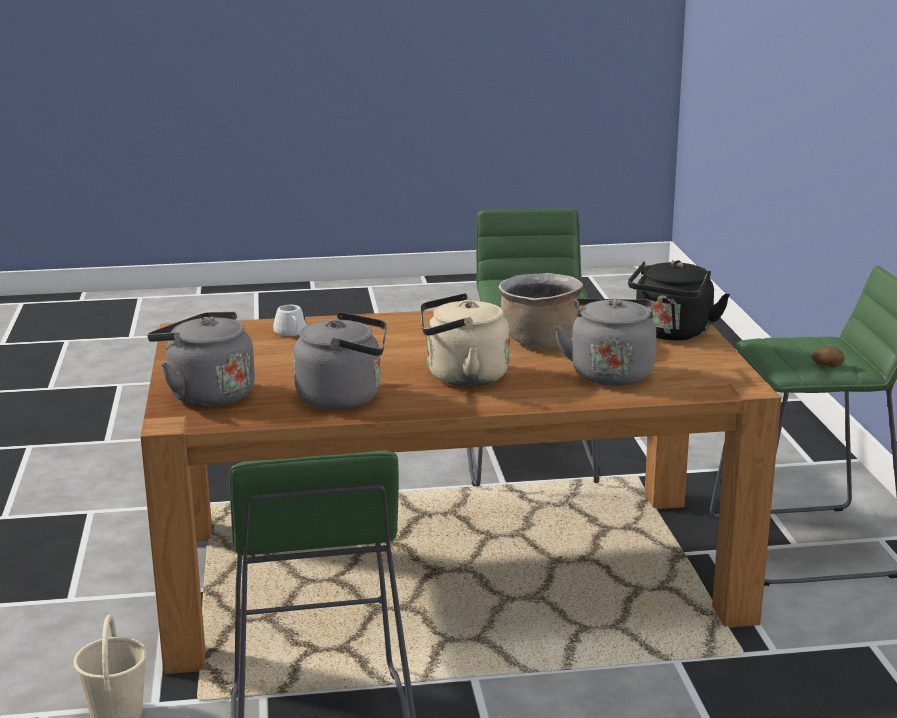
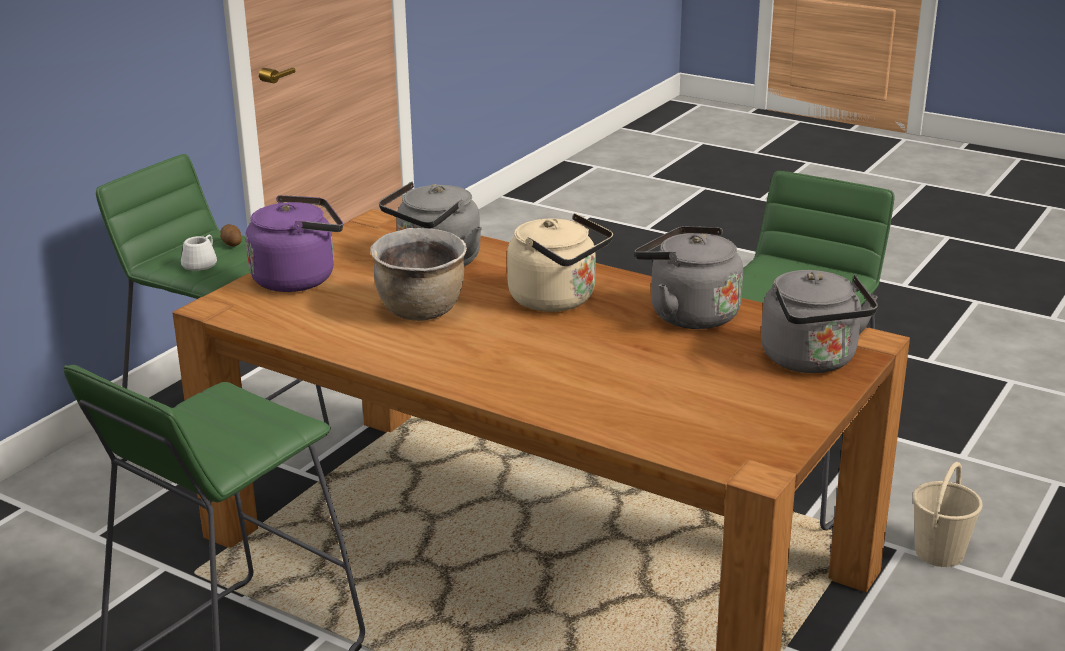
camera: 140 degrees left, 5 degrees up
white mug [273,305,307,336] -> white mug moved to [181,235,217,271]
black kettle [628,260,730,341] -> purple kettle [246,195,343,292]

